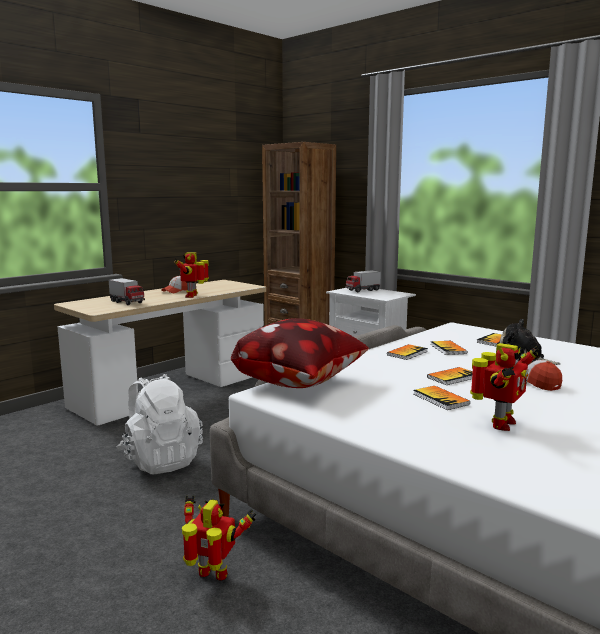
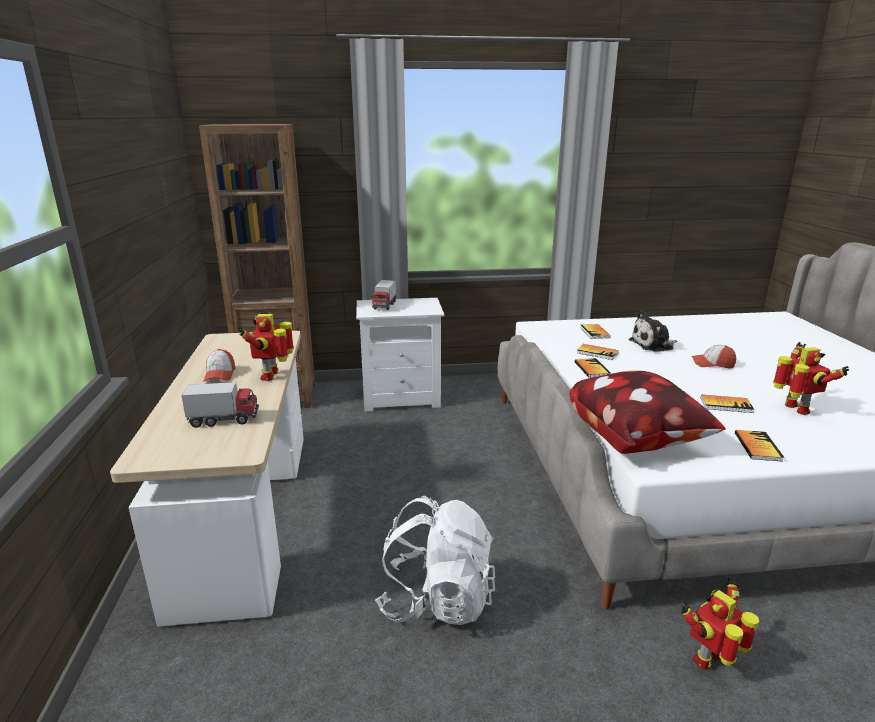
camera: 50 degrees left, 10 degrees up
toy robot [174,252,209,298] -> toy robot turned 45 degrees clockwise [239,312,294,381]
book [427,367,473,385] -> book moved to [735,430,784,462]

